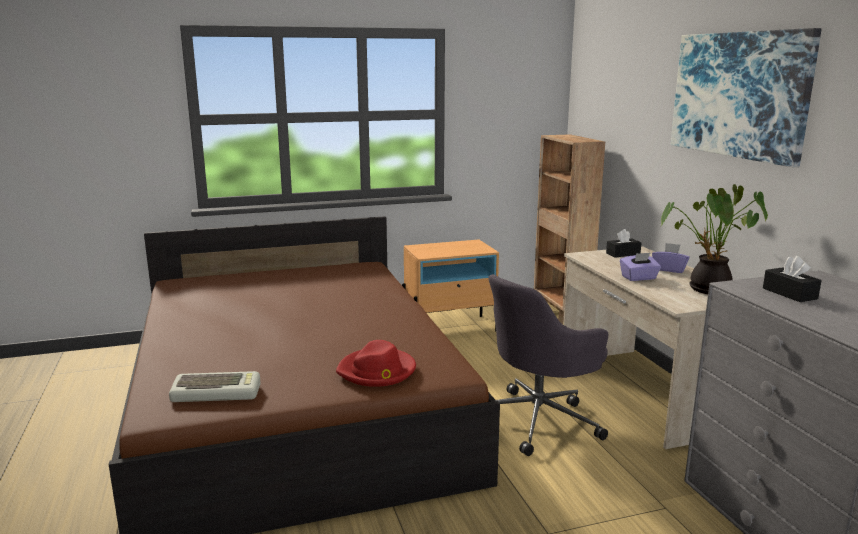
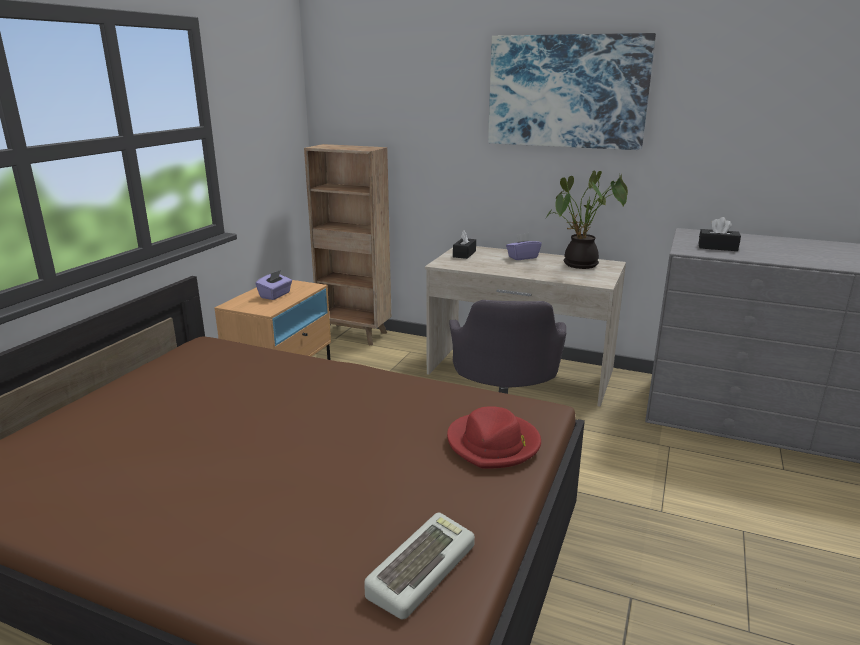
camera: 50 degrees left, 5 degrees up
purple tissue box [620,253,661,281] -> purple tissue box moved to [256,270,292,300]

